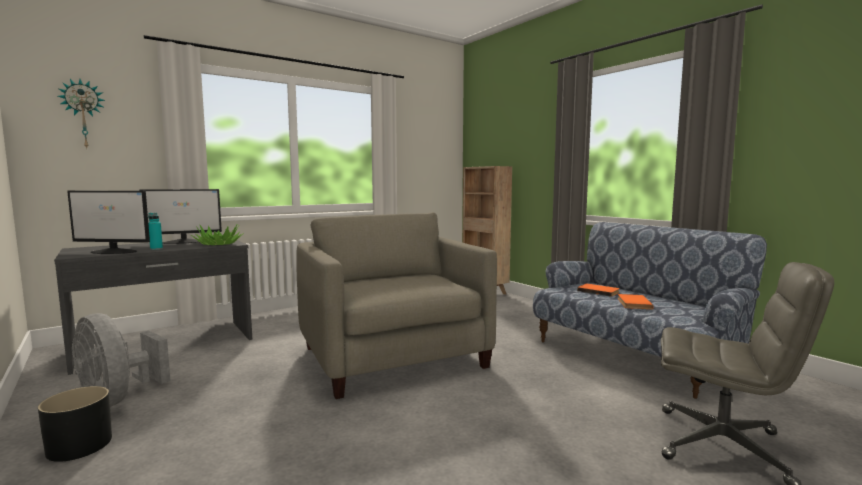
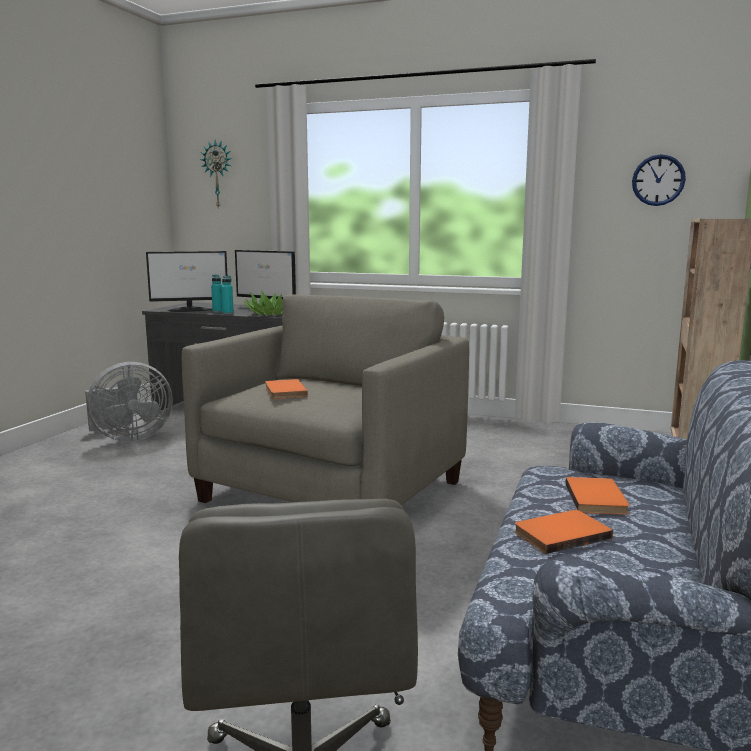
camera: 55 degrees right, 5 degrees up
black planter [38,386,112,462] -> none
monitor [67,191,150,254] -> monitor turned 75 degrees counterclockwise [146,251,227,312]
grey fan [72,313,171,407] -> grey fan turned 120 degrees counterclockwise [85,362,173,442]
none -> turquoise bottle [221,276,234,314]
none -> orange book [265,379,308,399]
none -> wall clock [632,154,686,206]

